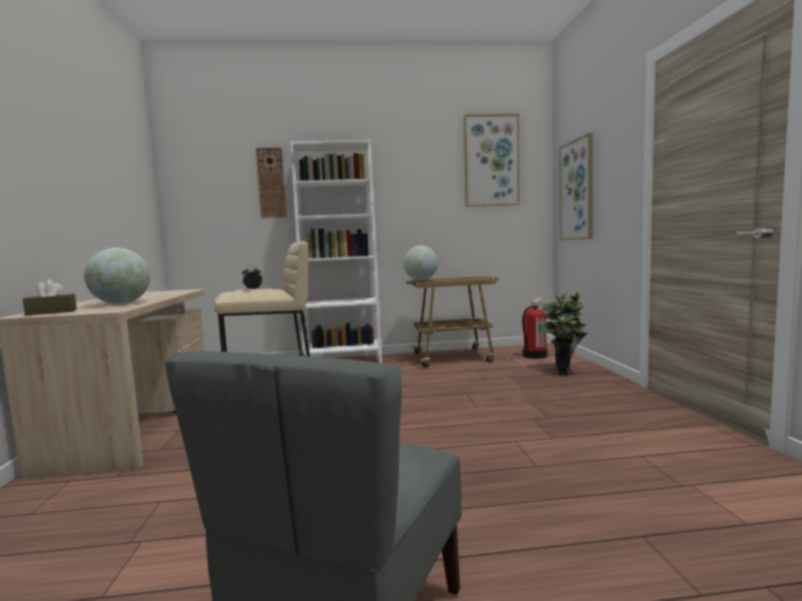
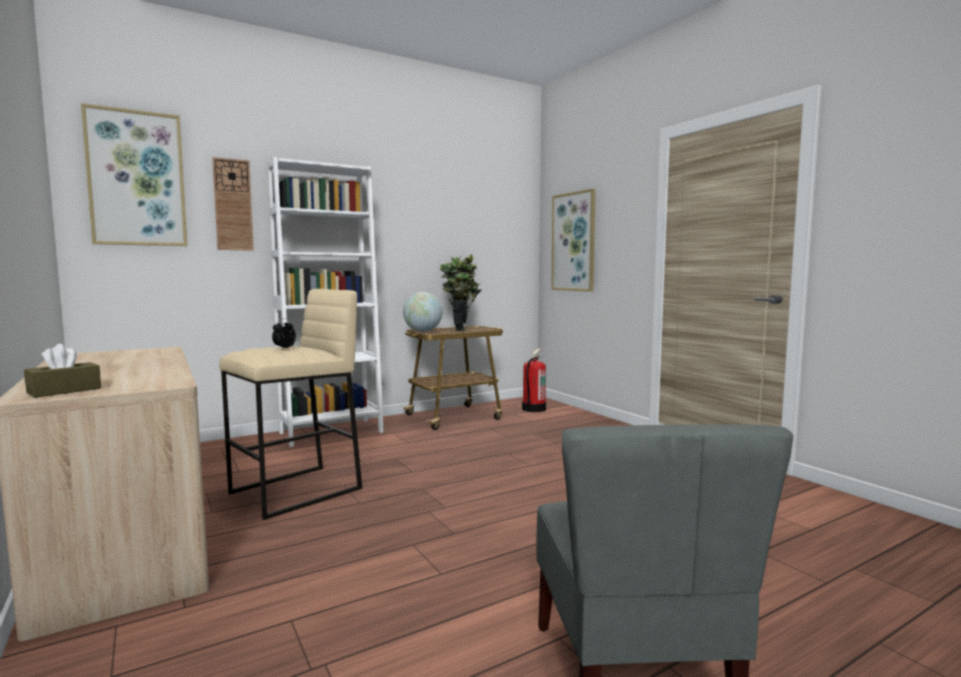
camera: 25 degrees left, 0 degrees up
globe [84,248,150,304] -> none
picture [464,114,520,207] -> picture moved to [81,103,188,246]
potted plant [542,293,589,375] -> potted plant moved to [440,254,482,331]

